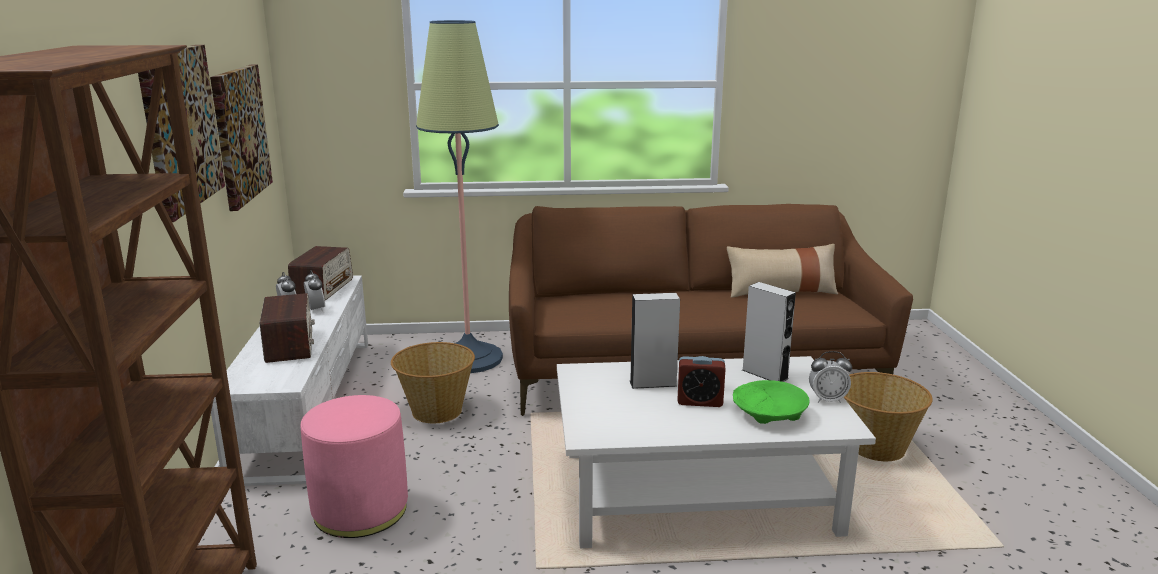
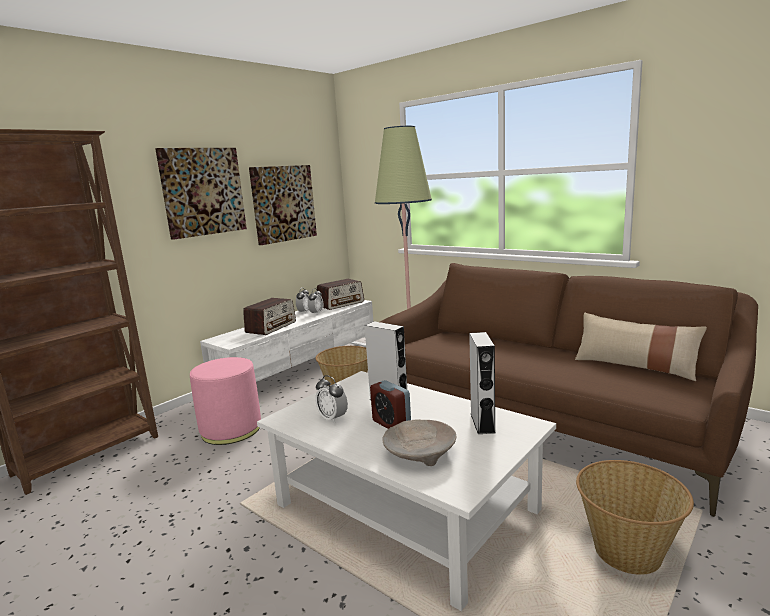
camera: 45 degrees right, 5 degrees down
green bowl [733,380,810,424] -> beige bowl [382,419,456,466]
alarm clock [809,351,852,403] -> alarm clock moved to [315,375,348,424]

